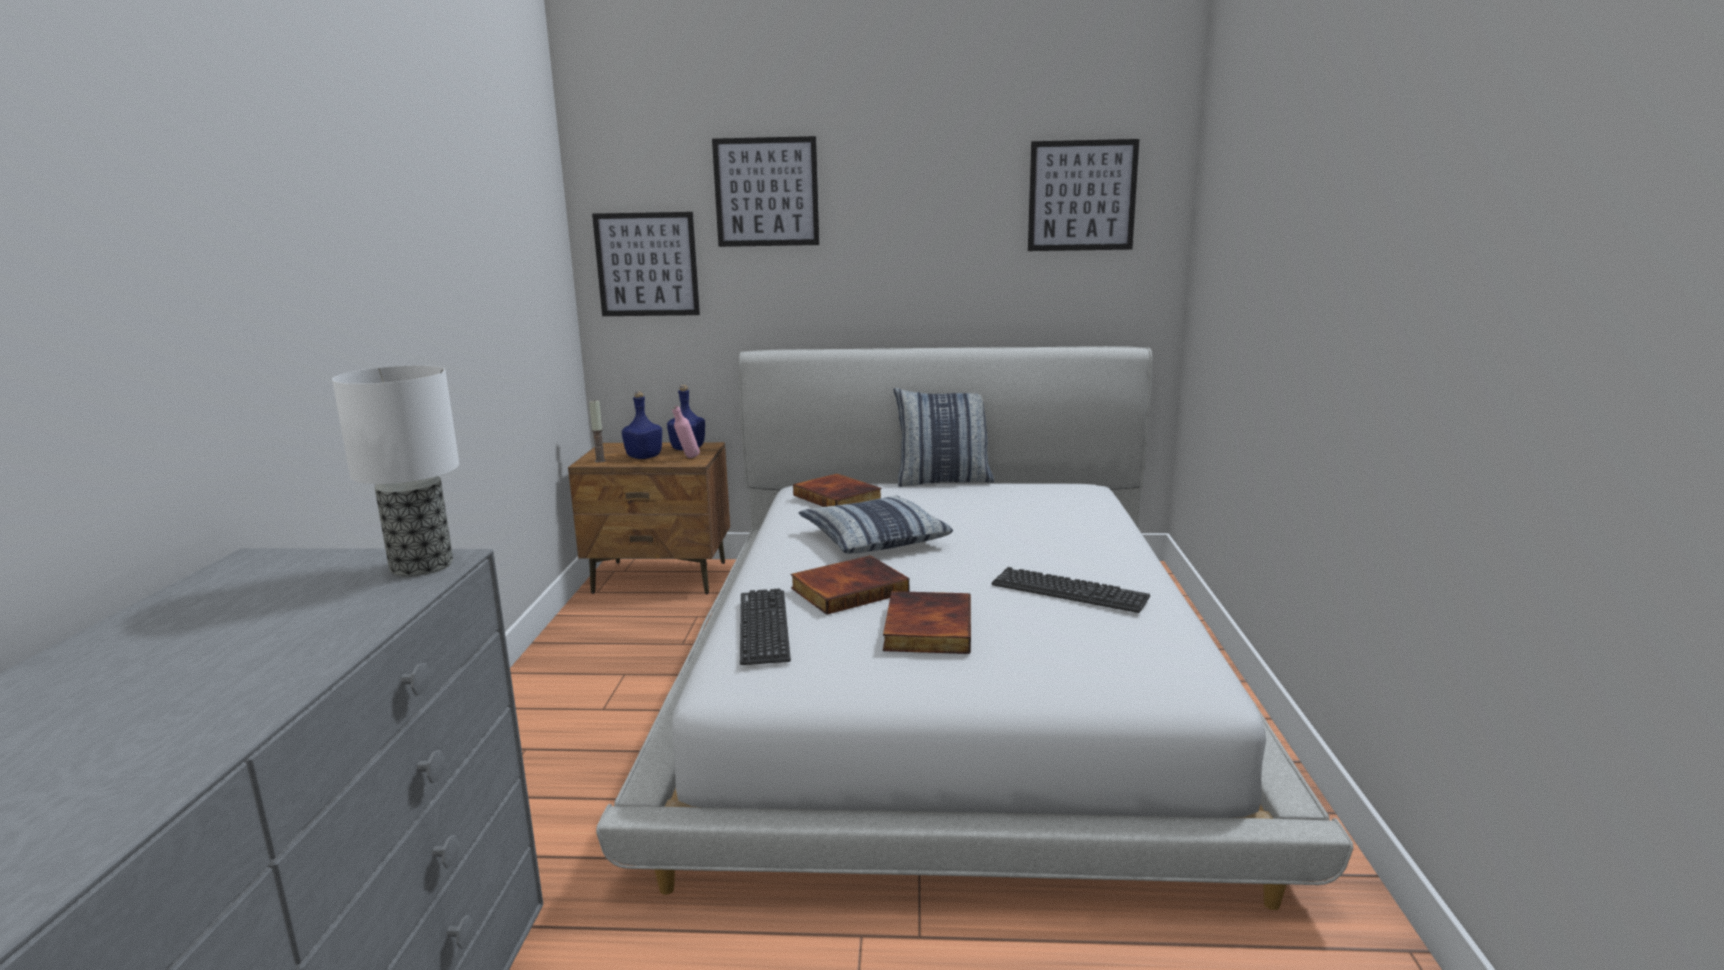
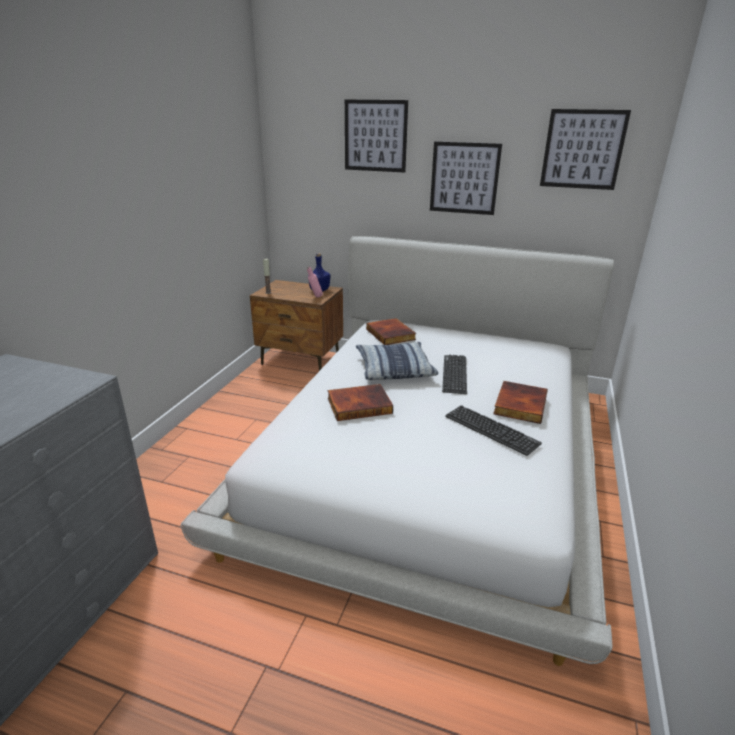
camera: 15 degrees right, 10 degrees up
table lamp [332,365,459,576] -> none
picture [592,212,700,316] -> picture moved to [430,142,502,215]
blue bottle [622,391,662,459] -> none
keyboard [740,589,791,665] -> keyboard moved to [442,355,467,394]
book [883,591,971,654] -> book moved to [493,381,548,424]
pillow [894,388,994,487] -> none

